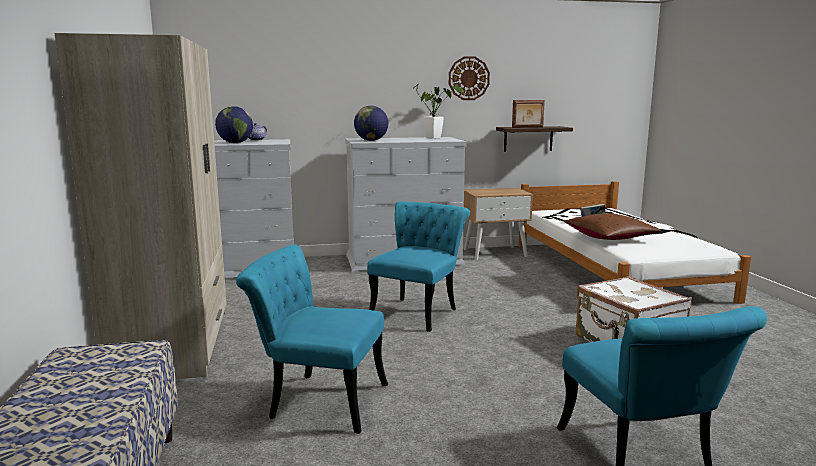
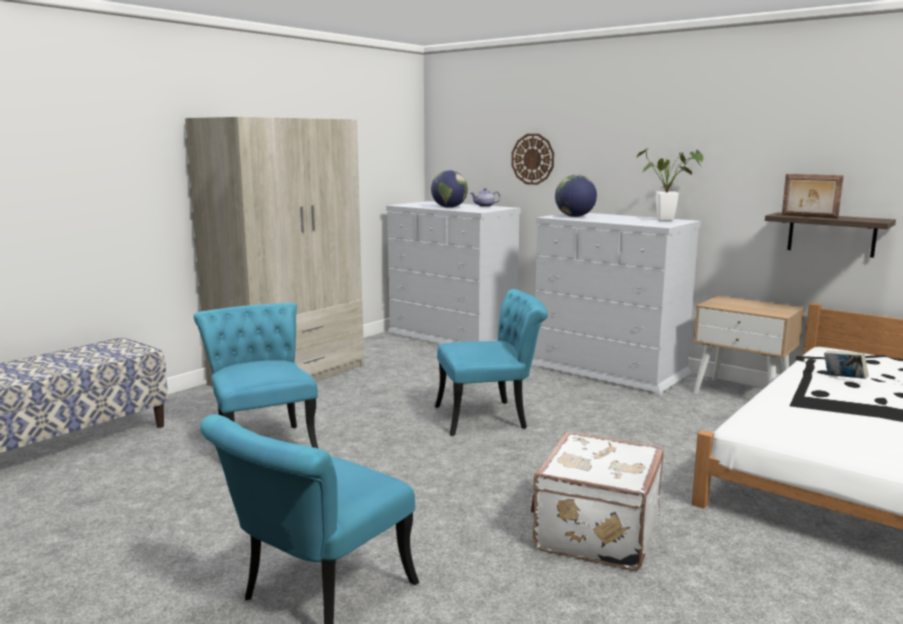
camera: 50 degrees right, 0 degrees up
wall clock [449,56,490,100] -> wall clock moved to [511,134,554,185]
brown pillow [564,213,661,240] -> none

